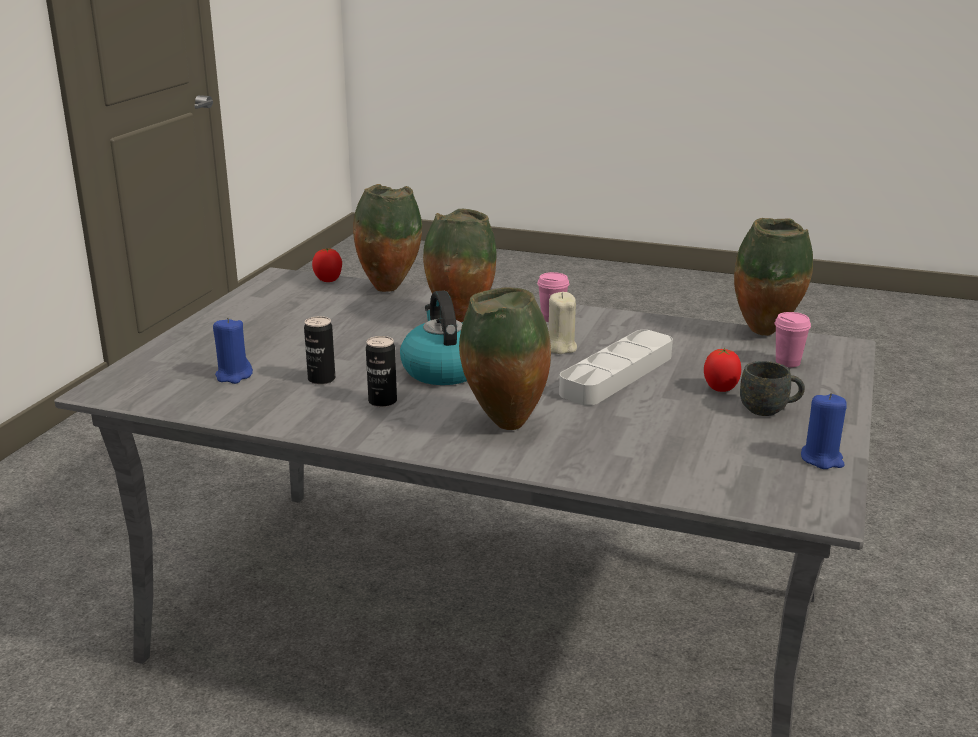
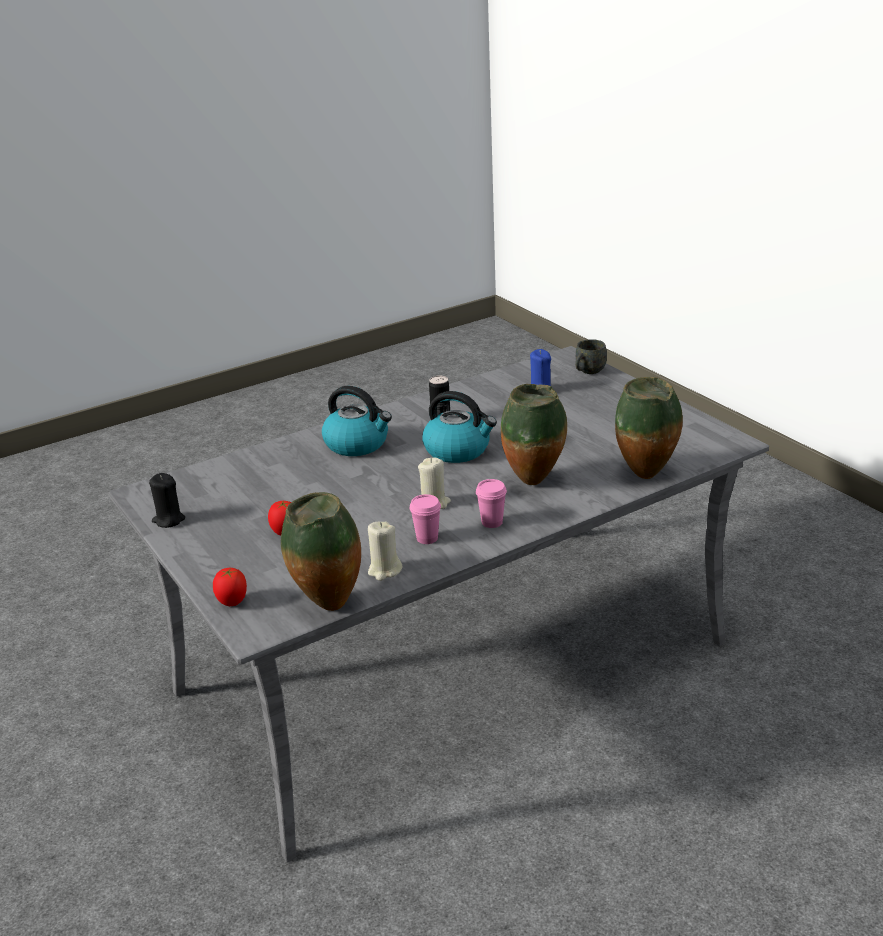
camera: 130 degrees right, 5 degrees up
can [304,316,335,385] -> none
tomato [312,248,342,282] -> tomato moved to [213,568,247,606]
vase [459,288,551,430] -> kettle [322,386,392,456]
grey tray [559,330,673,405] -> none
grey mug [740,361,805,416] -> grey mug moved to [575,339,607,374]
pink cup [775,312,811,367] -> pink cup moved to [410,494,441,544]
blue candle [801,393,847,469] -> black candle [149,473,185,528]
none -> beige candle [368,522,402,581]

